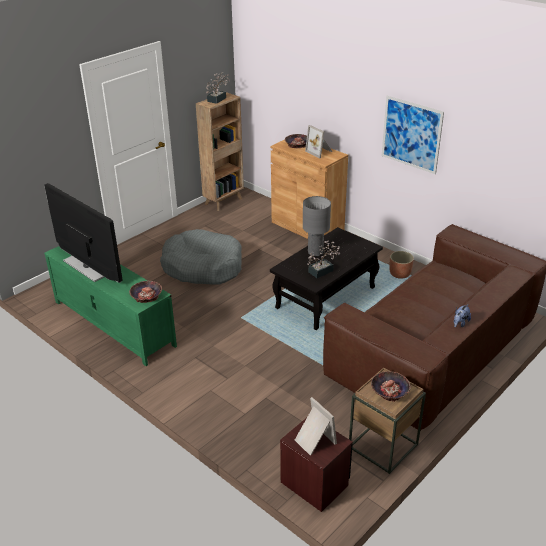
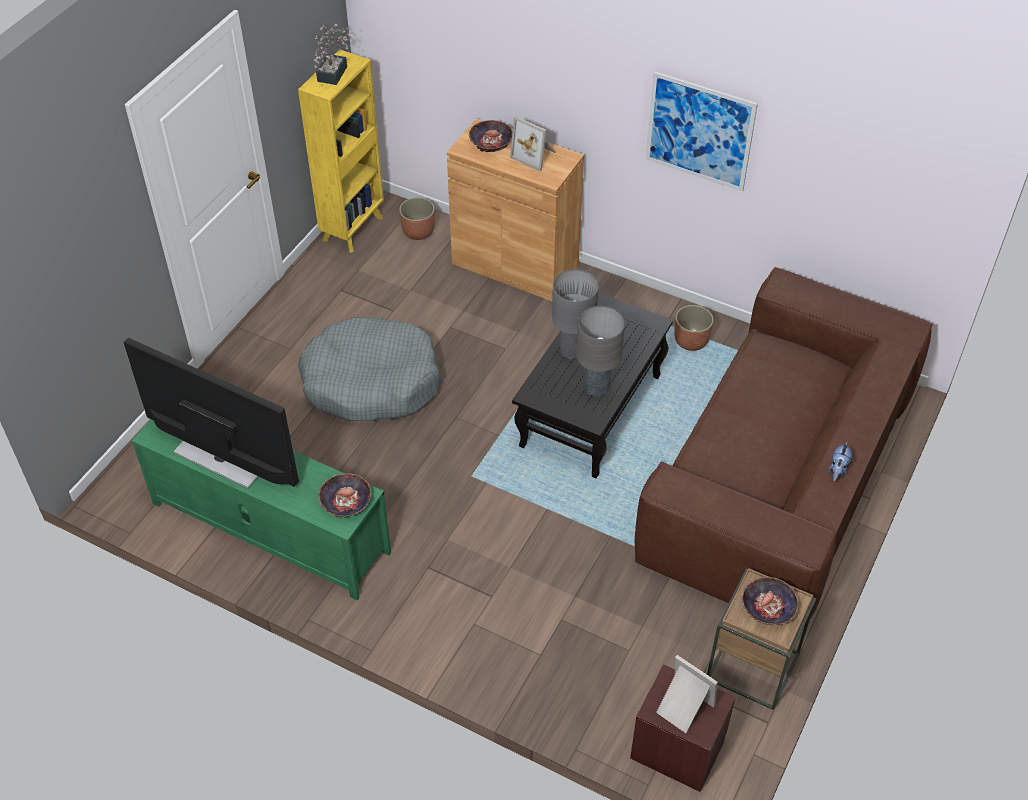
camera: 15 degrees left, 15 degrees up
brown bookcase [196,92,244,211] -> yellow bookcase [298,49,384,253]
potted plant [307,241,341,278] -> grey table lamp [576,306,625,397]
none -> planter [399,197,435,240]

